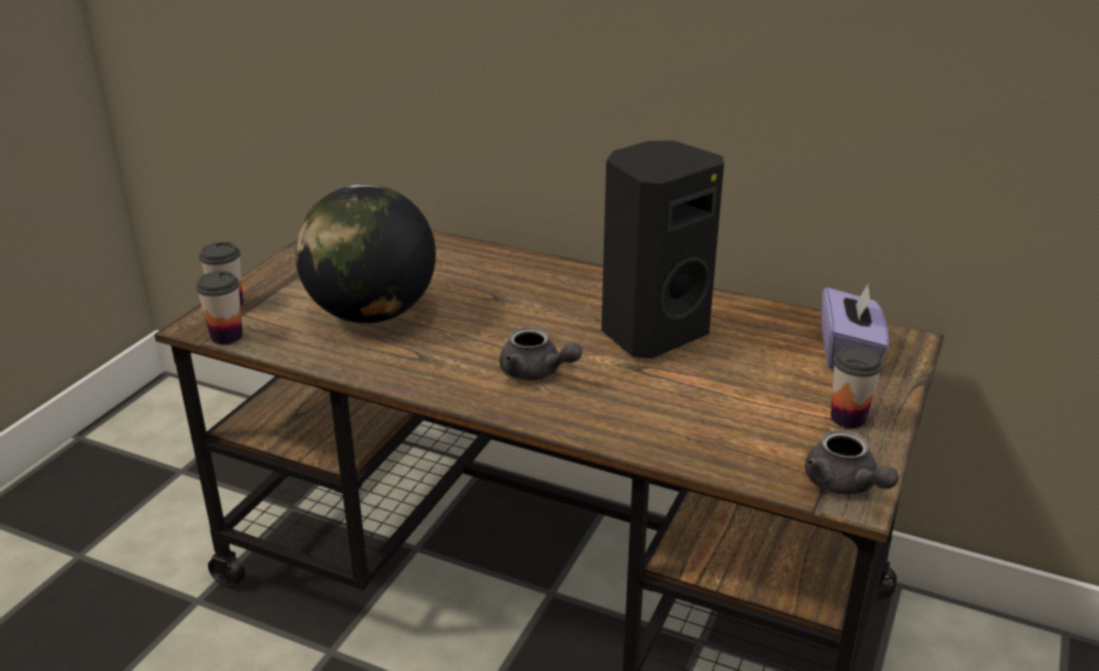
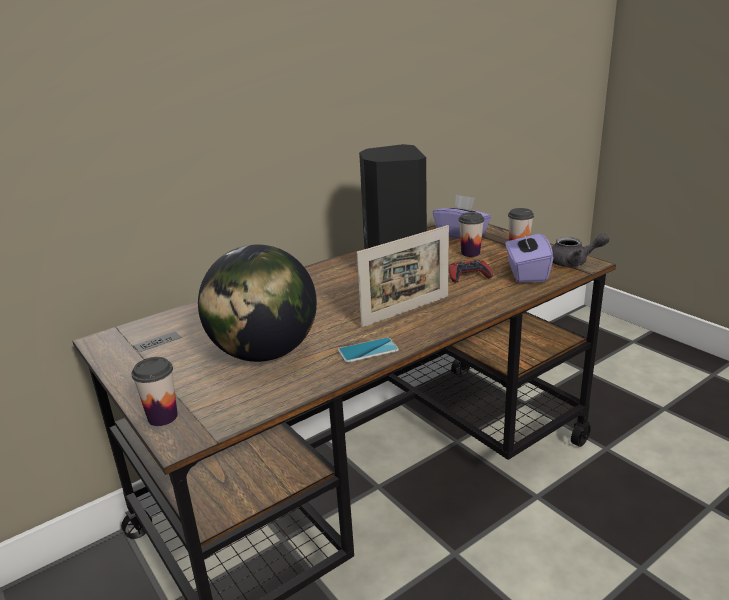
camera: 60 degrees left, 5 degrees down
cup [196,271,243,344] -> cup moved to [459,212,484,257]
grey teapot [499,327,582,380] -> picture frame [356,225,449,328]
none -> phone [338,337,399,363]
none -> red game controller [449,260,493,283]
none -> purple tissue box [506,228,554,283]

